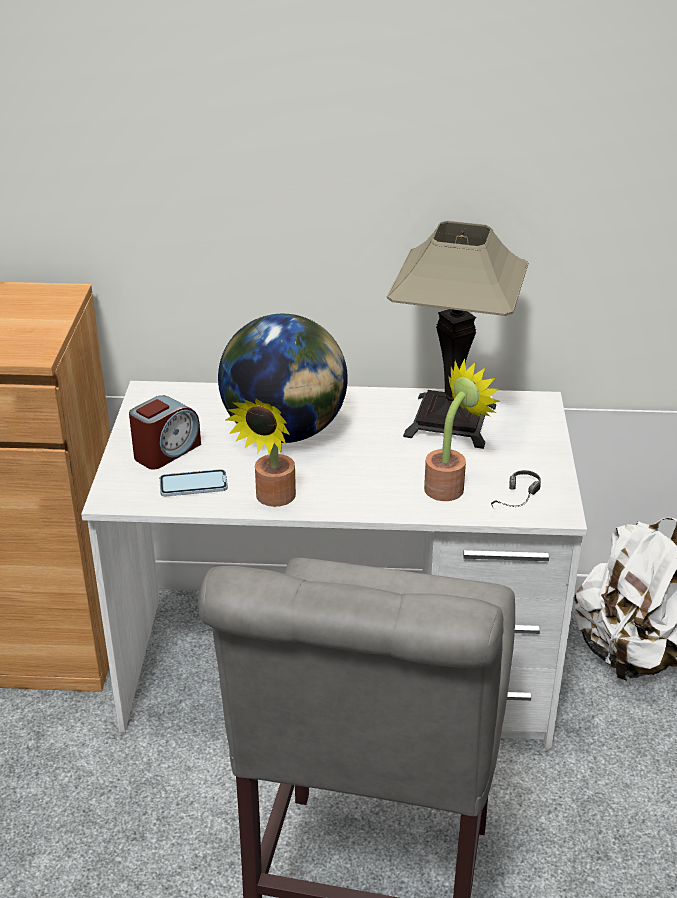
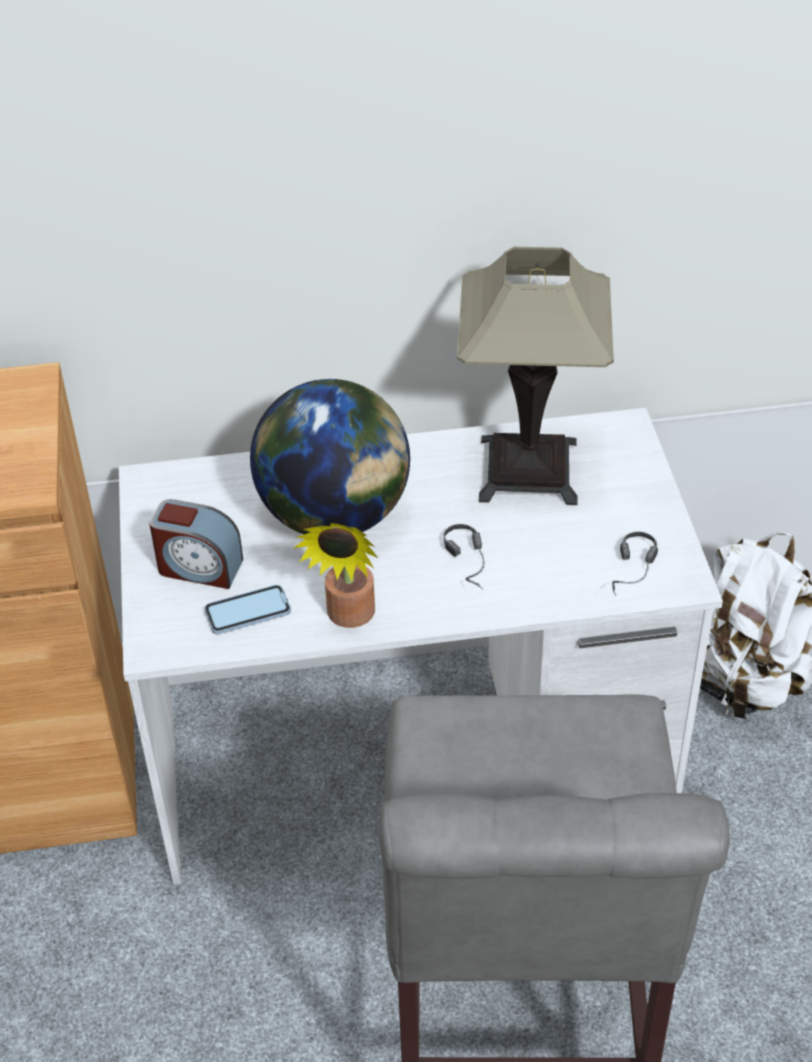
camera: 10 degrees left, 10 degrees up
alarm clock [129,395,201,470] -> alarm clock turned 75 degrees clockwise [149,499,243,589]
potted plant [424,358,500,501] -> none
none -> headphones [443,524,485,590]

